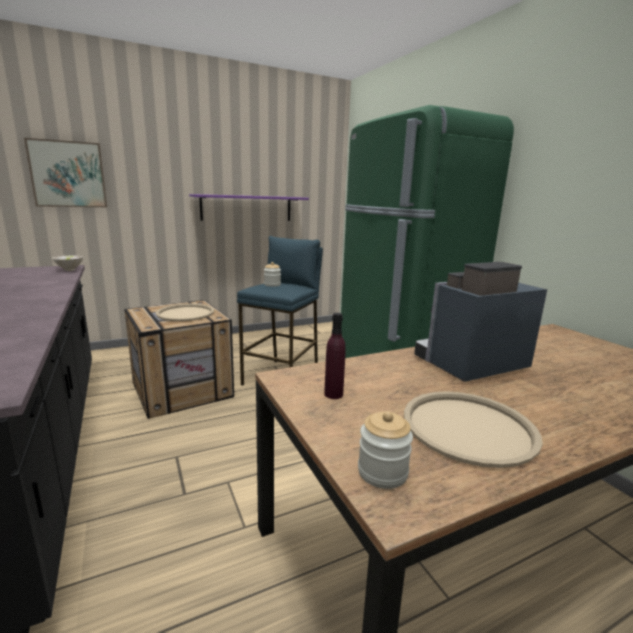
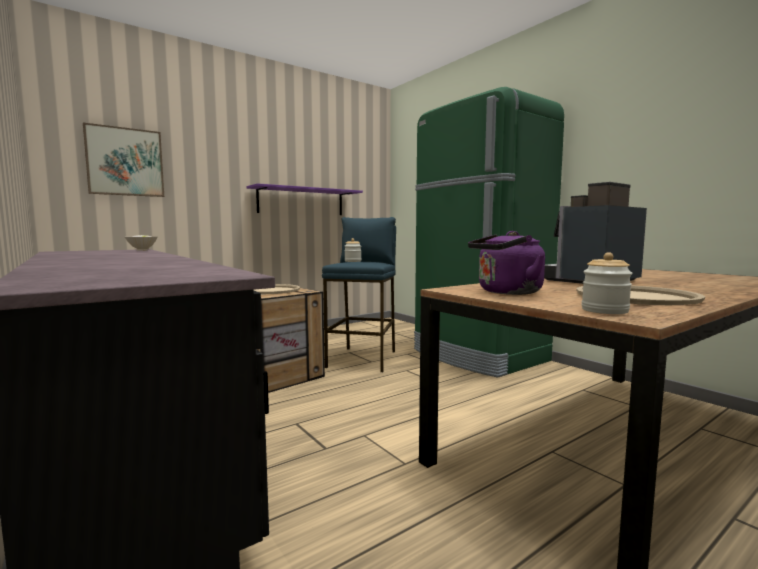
camera: 10 degrees left, 10 degrees down
purple bottle [324,313,346,399] -> purple kettle [468,231,545,295]

